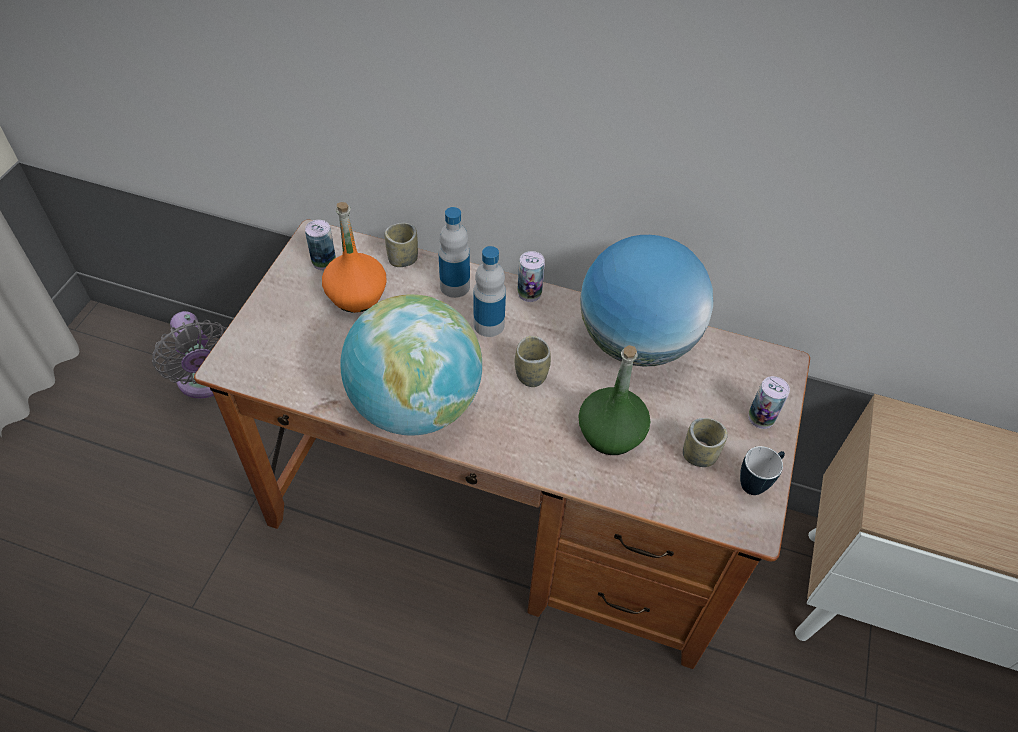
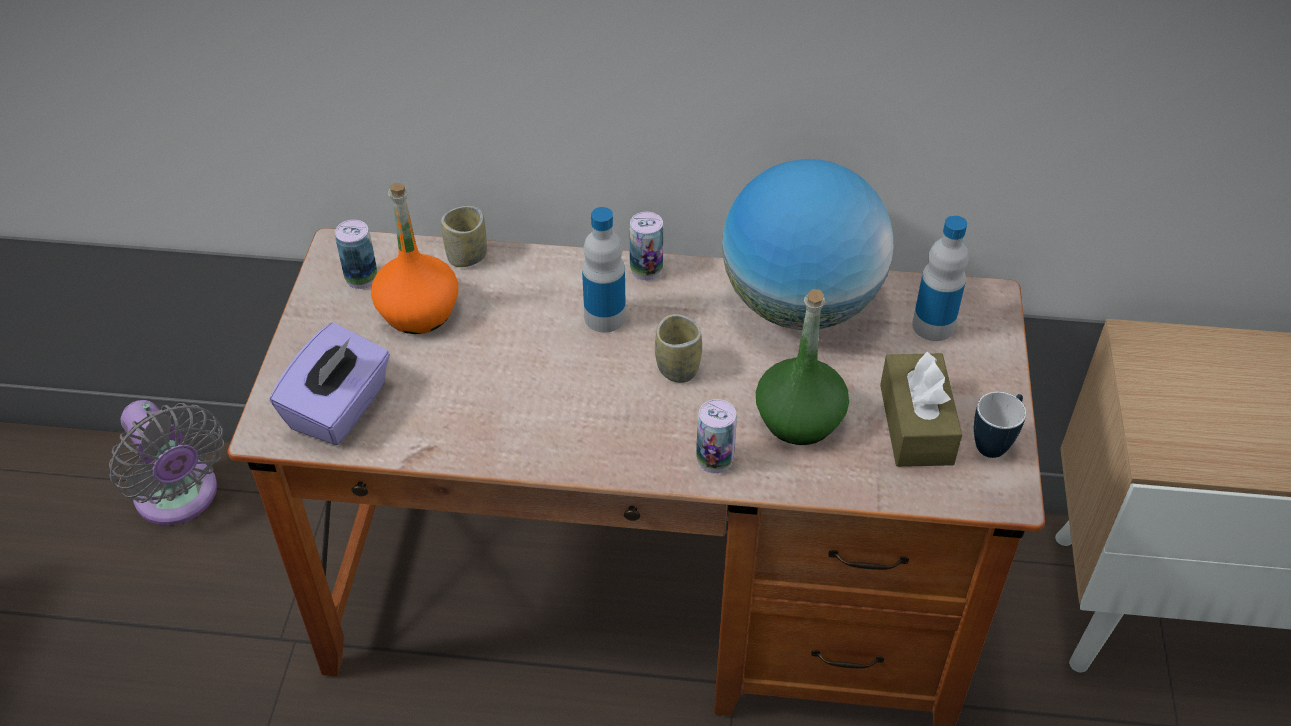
camera: 10 degrees left, 5 degrees down
globe [341,294,482,436] -> none
bottle [438,207,470,298] -> bottle moved to [912,215,969,341]
cup [683,418,728,467] -> brown tissue box [880,351,962,467]
can [748,376,790,429] -> can moved to [696,399,737,474]
none -> purple tissue box [270,323,390,445]

